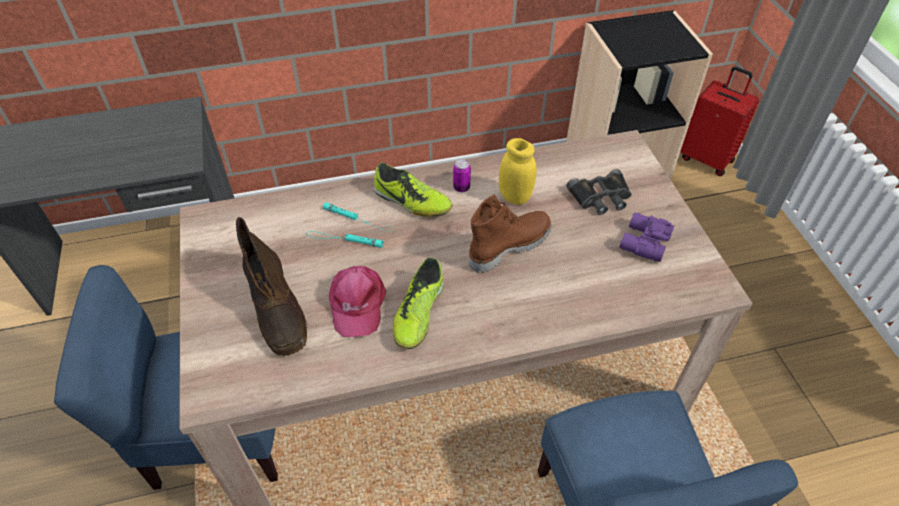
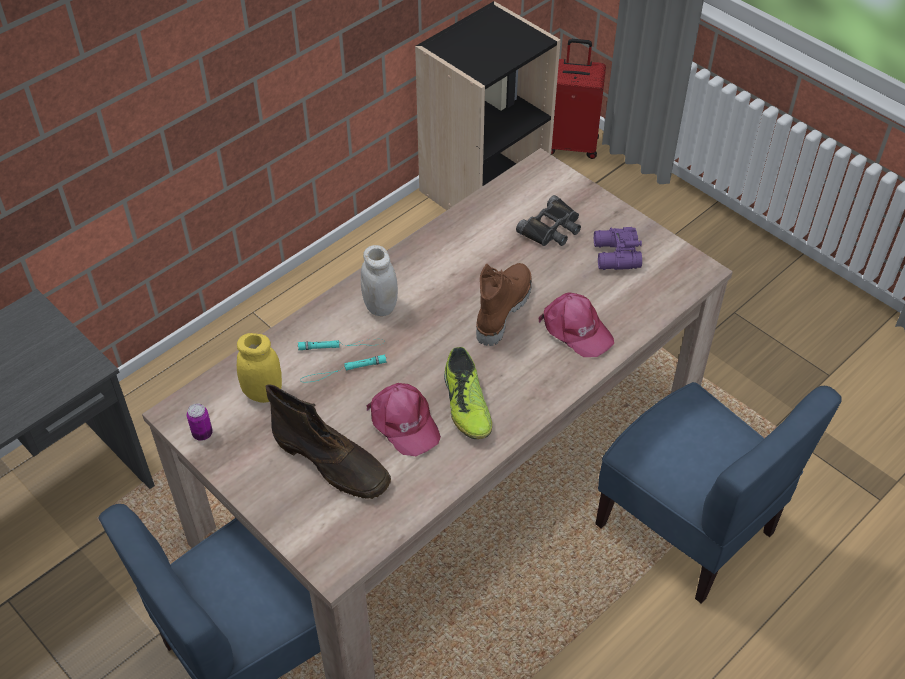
camera: 30 degrees left, 0 degrees up
shoe [374,162,452,217] -> white jar [361,245,398,316]
can [453,159,471,192] -> can moved to [187,403,213,441]
yellow jar [499,138,537,205] -> yellow jar moved to [237,333,282,403]
none -> pink cap [538,293,614,357]

